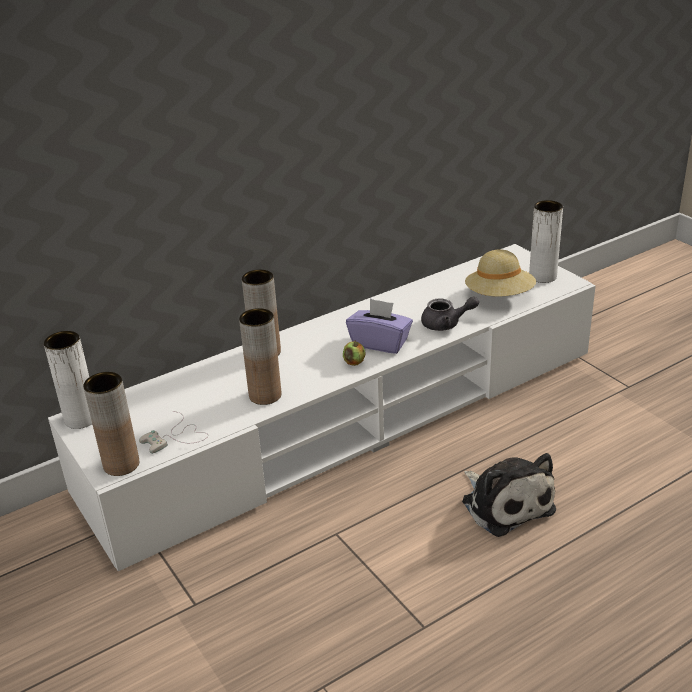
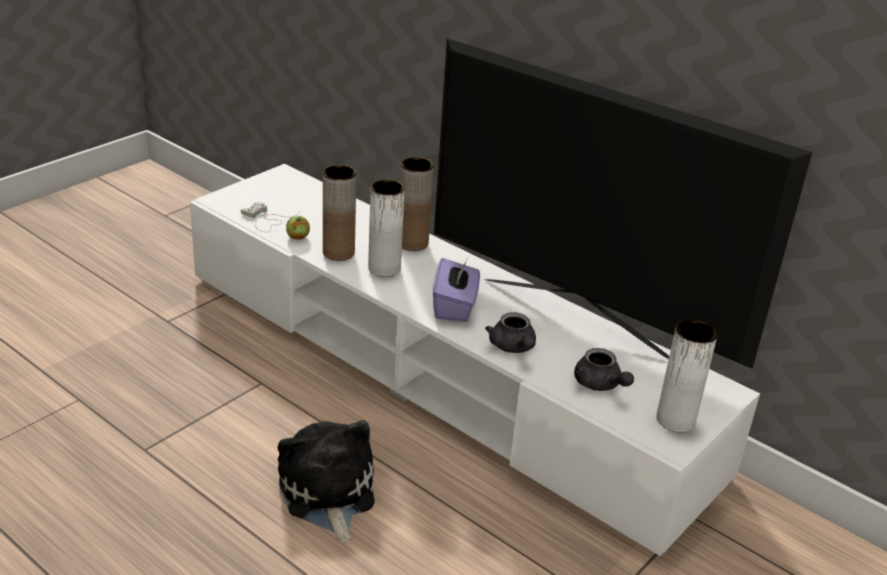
camera: 70 degrees right, 0 degrees up
white vase [44,331,92,429] -> white vase moved to [368,180,405,277]
brown vase [83,372,139,476] -> none
apple [343,340,366,366] -> apple moved to [286,216,310,240]
plush toy [462,453,556,537] -> plush toy turned 120 degrees clockwise [278,420,375,543]
beige hat [465,249,536,297] -> grey teapot [574,348,634,391]
none -> television [434,38,812,369]

